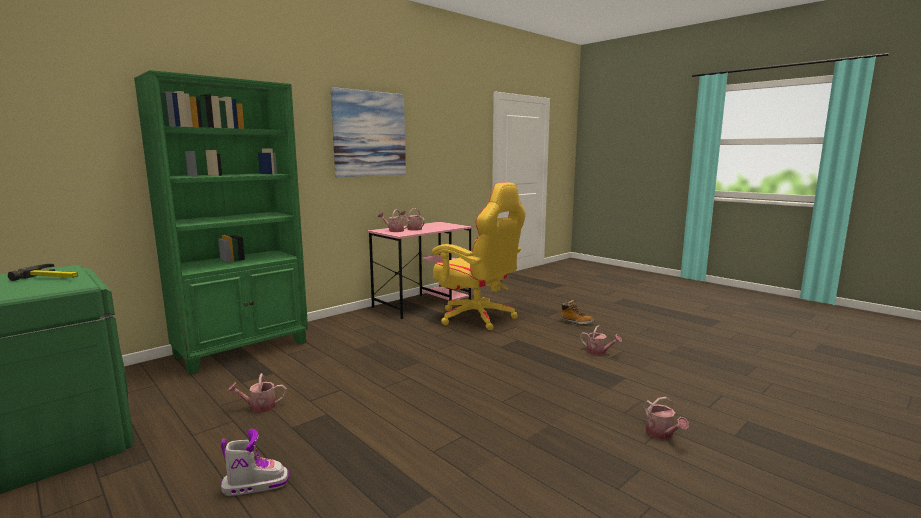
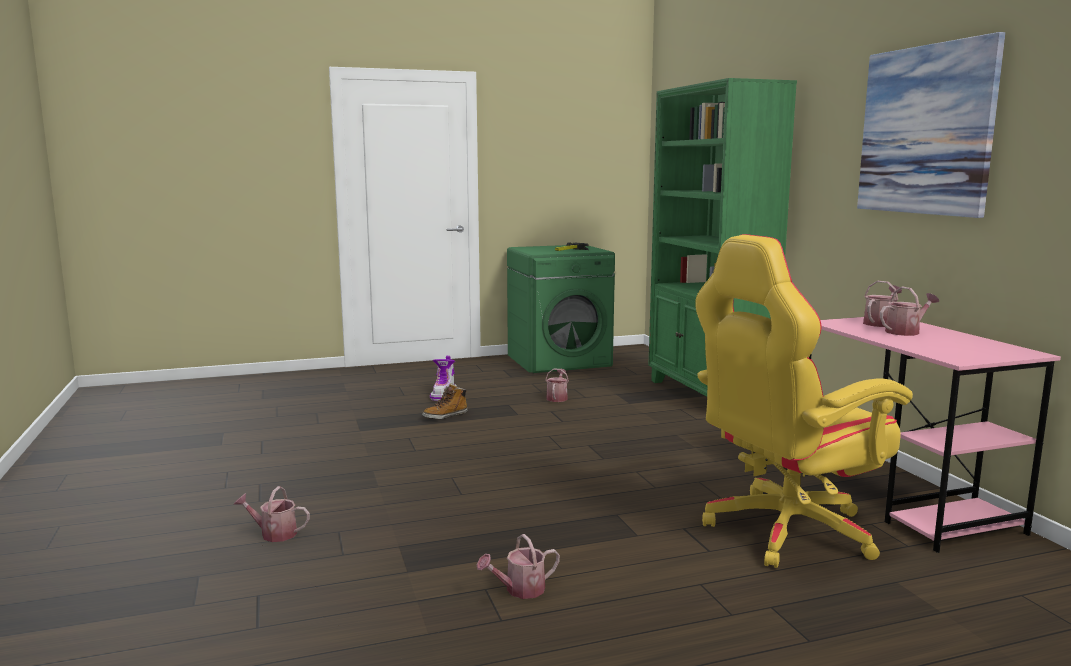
camera: 115 degrees right, 0 degrees up
boot [560,300,594,325] -> boot moved to [422,383,468,420]

